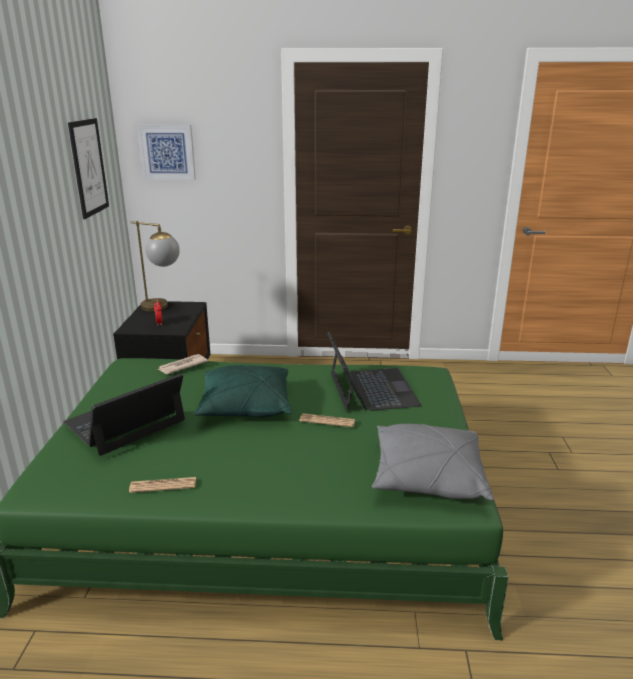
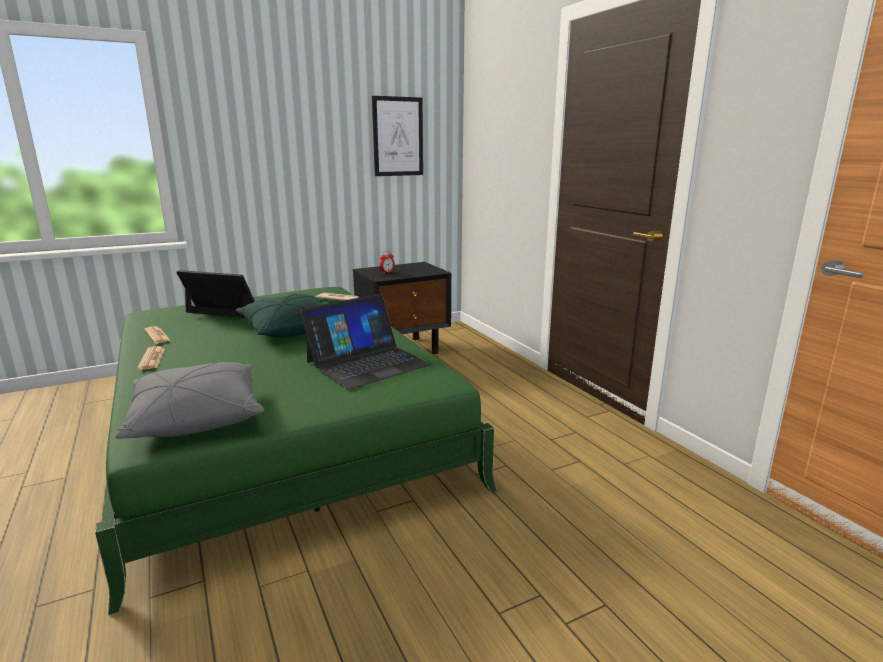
camera: 60 degrees right, 5 degrees down
table lamp [130,221,180,312] -> none
picture [137,125,196,180] -> none
newspaper [299,413,355,427] -> newspaper moved to [138,346,165,370]

